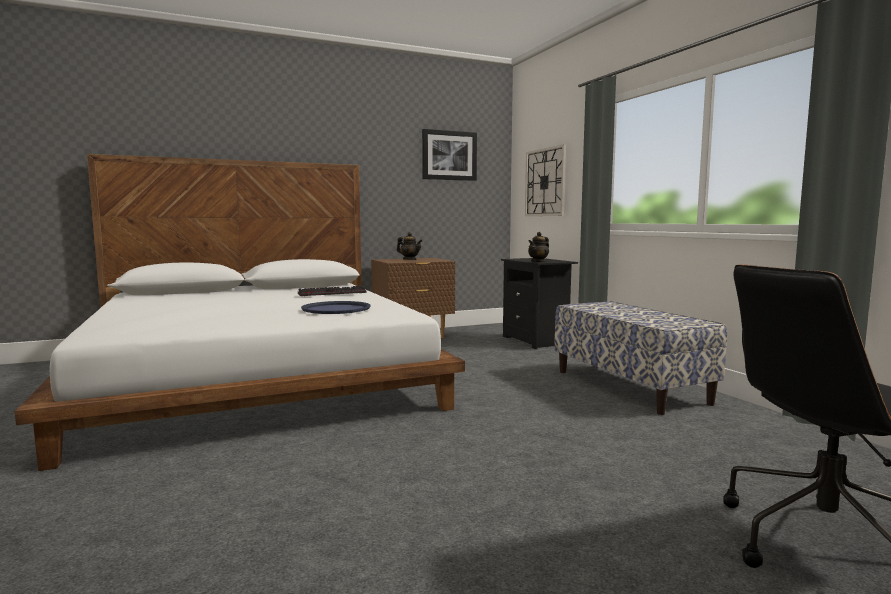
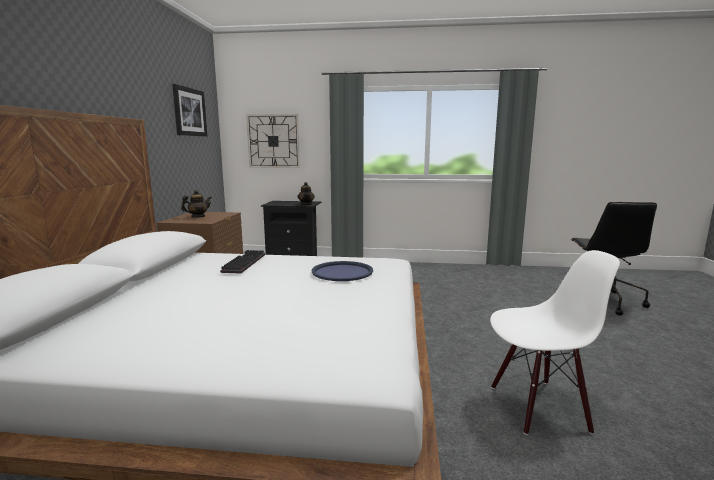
camera: 60 degrees left, 5 degrees up
bench [554,301,727,415] -> none
none -> white chair [490,250,620,435]

